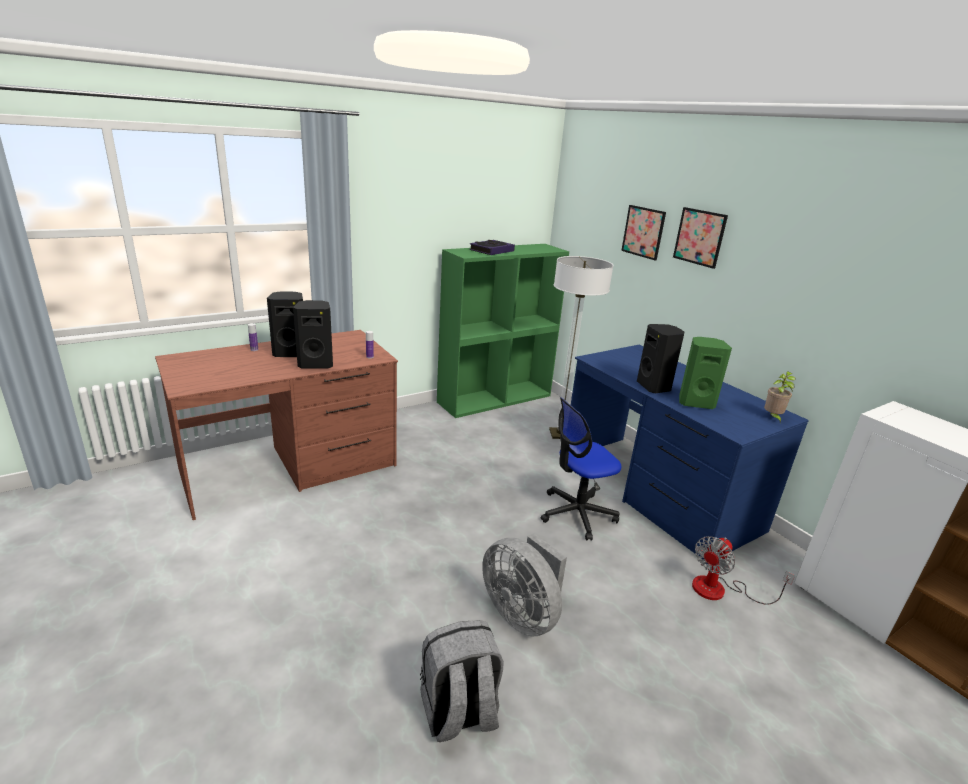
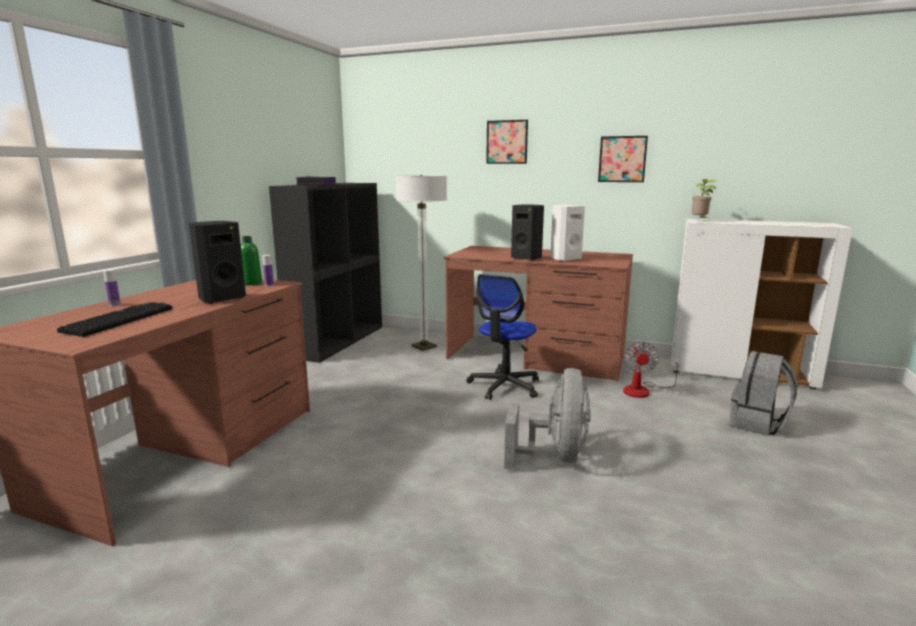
camera: 35 degrees left, 10 degrees down
black speaker [267,291,303,357] -> none
grey backpack [420,620,504,742] -> grey backpack moved to [730,351,798,436]
green bookcase [437,244,569,418] -> black bookcase [269,183,382,363]
grey fan [482,533,567,637] -> grey fan turned 90 degrees counterclockwise [504,368,591,470]
blue desk [571,344,809,564] -> brown desk [443,246,633,382]
picture [621,205,666,261] -> picture moved to [598,136,648,182]
green speaker [679,337,732,409] -> white speaker [550,205,585,261]
potted plant [764,371,796,423] -> potted plant moved to [692,179,717,219]
none -> keyboard [57,302,172,337]
none -> green bottle [241,236,262,285]

